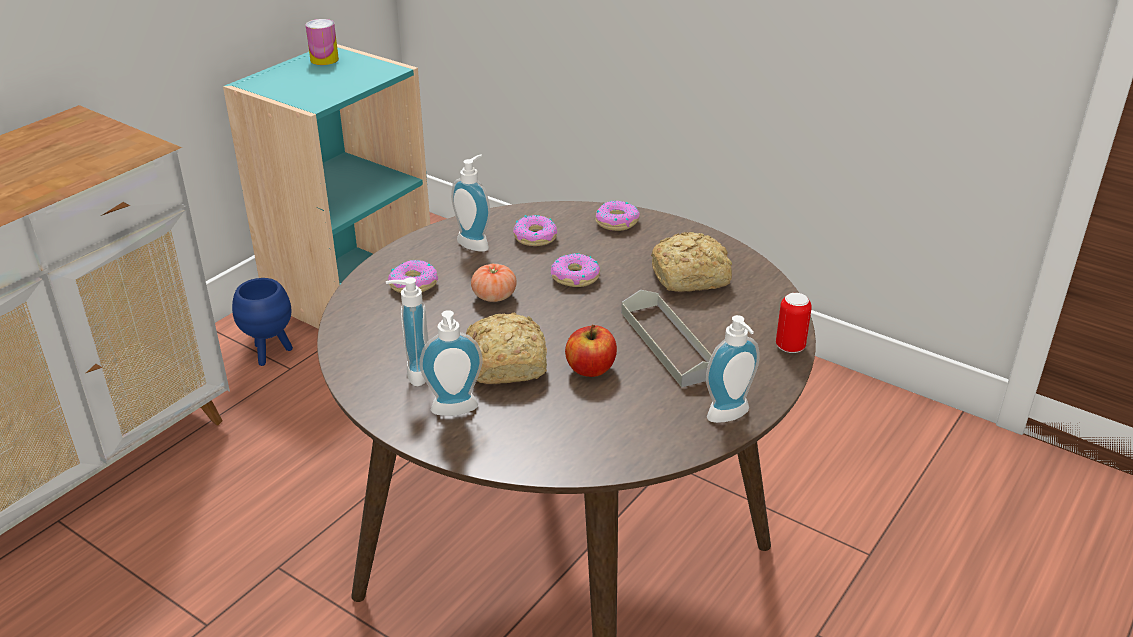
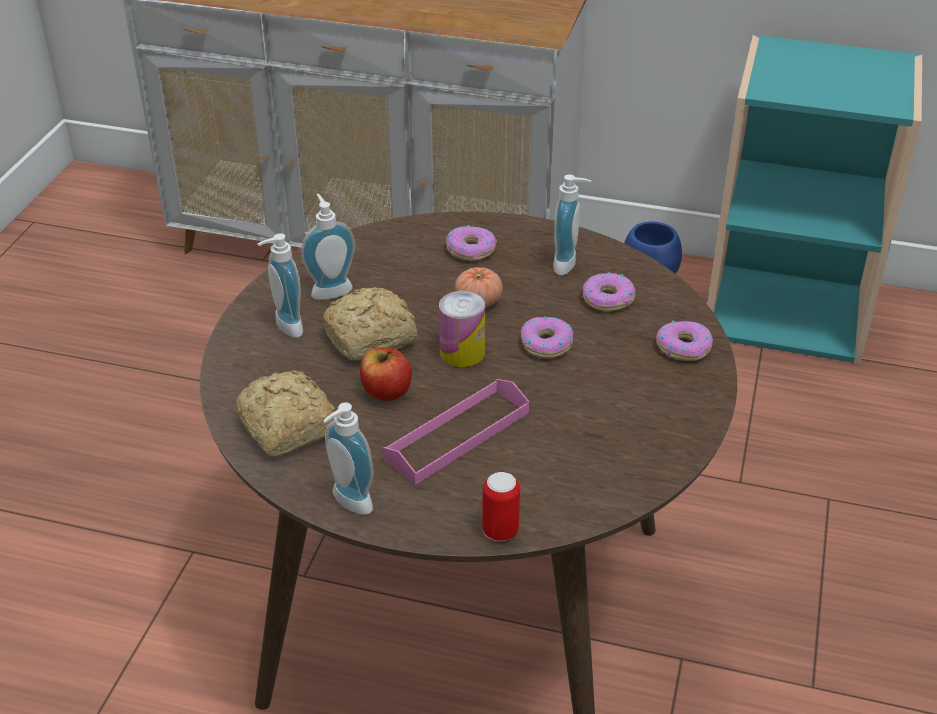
camera: 70 degrees right, 5 degrees up
can [306,19,339,65] -> can moved to [439,291,485,367]
grey tray [621,290,711,387] -> pink tray [383,379,529,485]
bread [651,232,732,292] -> bread moved to [236,371,335,457]

